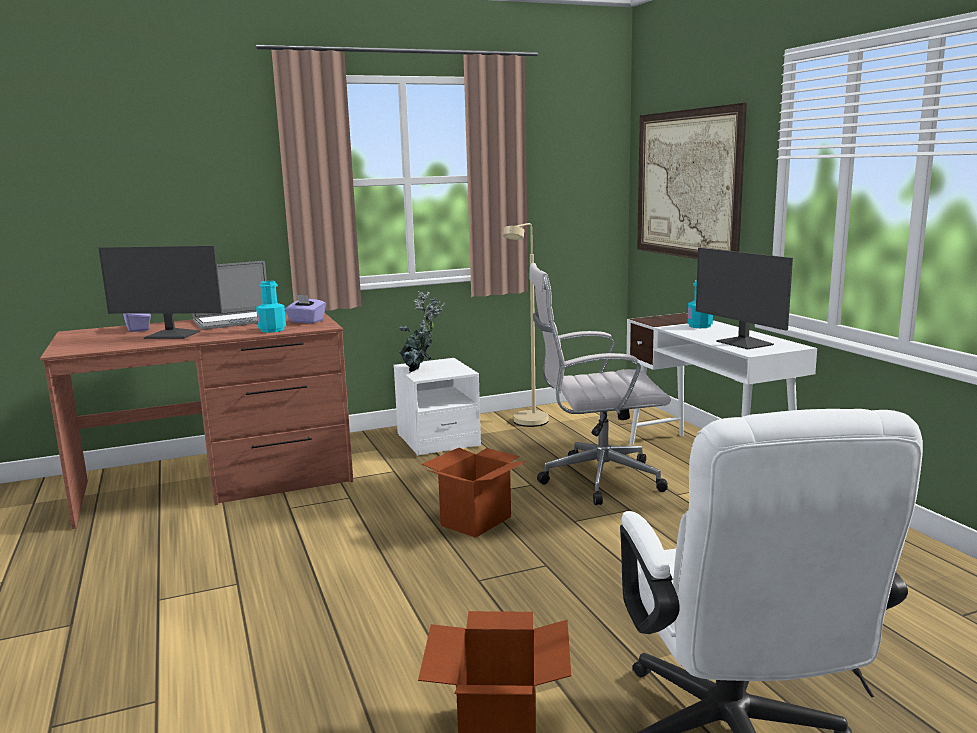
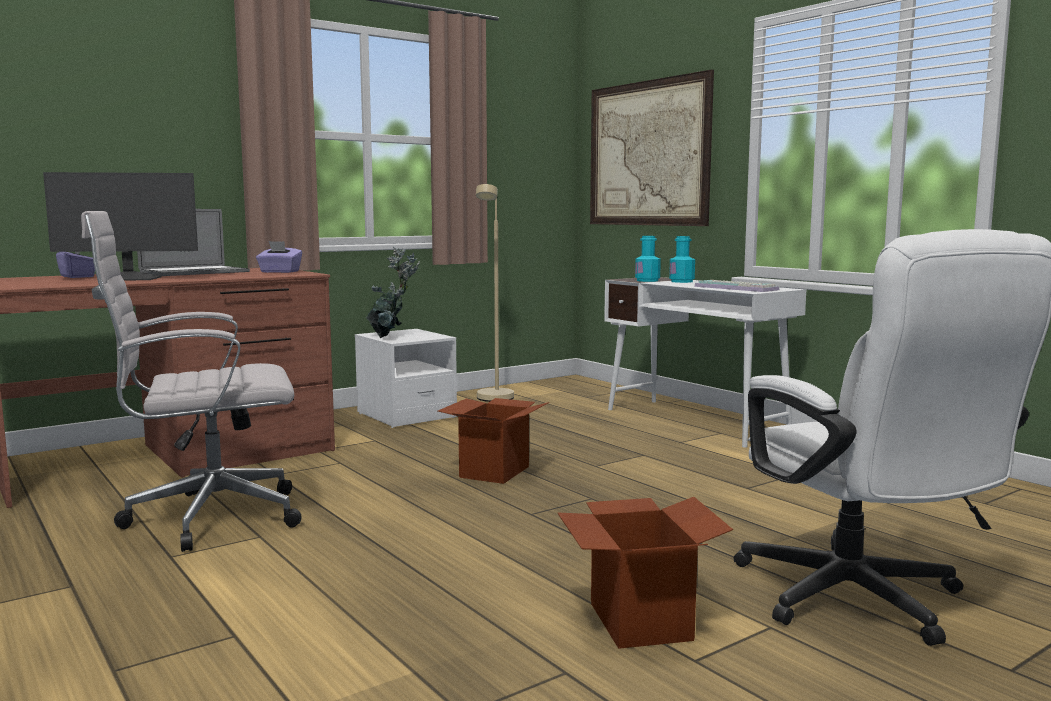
camera: 15 degrees left, 5 degrees down
turquoise bottle [256,281,286,333] -> turquoise bottle moved to [635,236,661,282]
white office chair [529,263,671,505] -> white office chair moved to [81,211,302,552]
monitor [696,248,793,349] -> keyboard [694,280,779,292]

